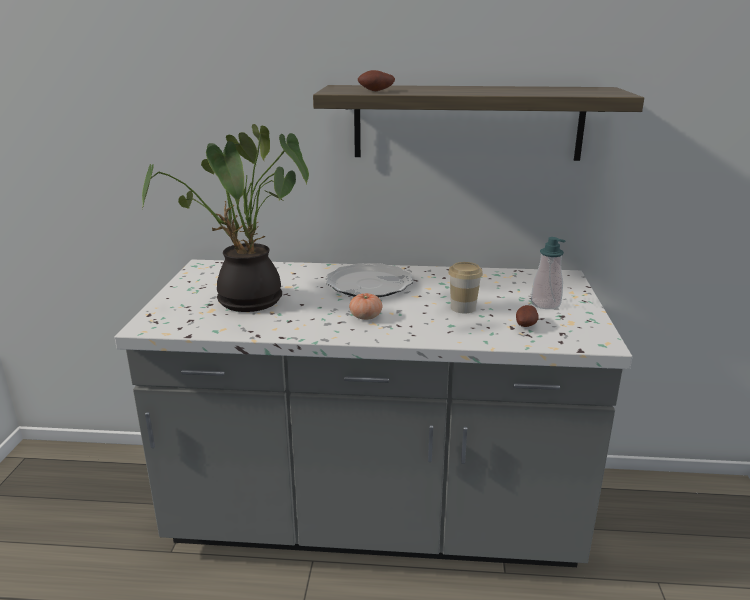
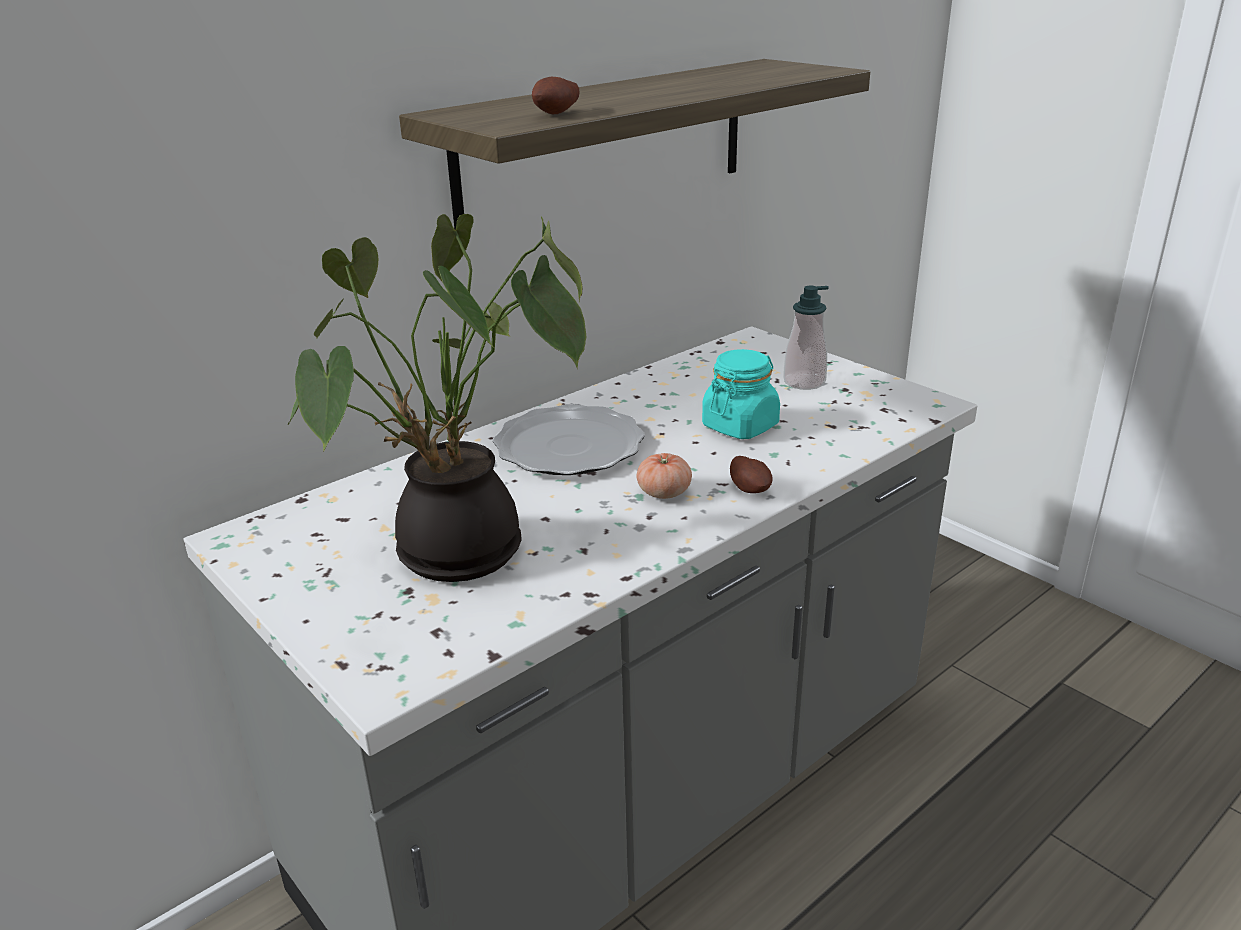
camera: 45 degrees left, 5 degrees up
cup [448,262,483,313] -> turquoise jar [702,349,780,439]
potato [516,305,539,327] -> potato moved to [730,456,773,493]

